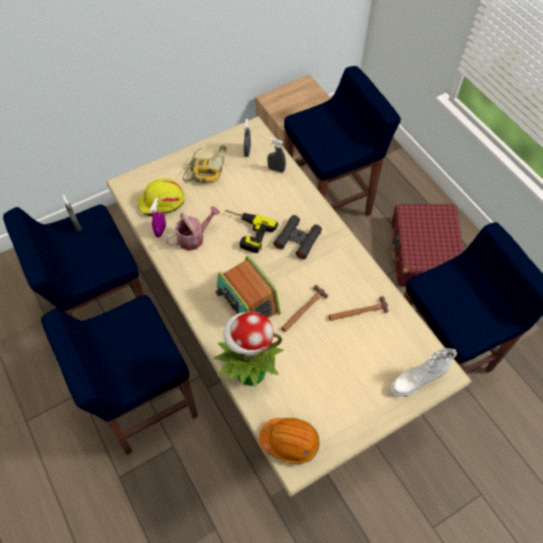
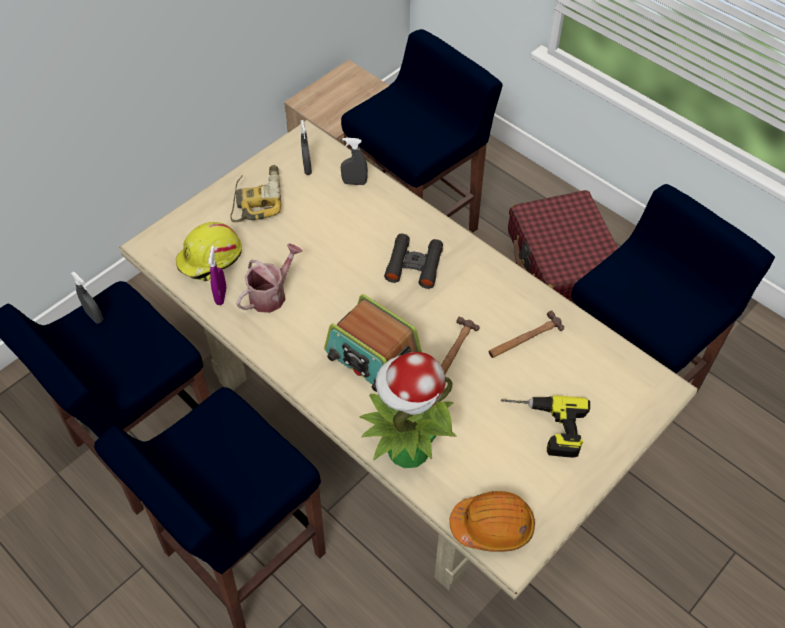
camera: 15 degrees left, 5 degrees down
power drill [225,210,278,253] -> power drill moved to [501,395,590,458]
white boot [390,348,457,397] -> none

